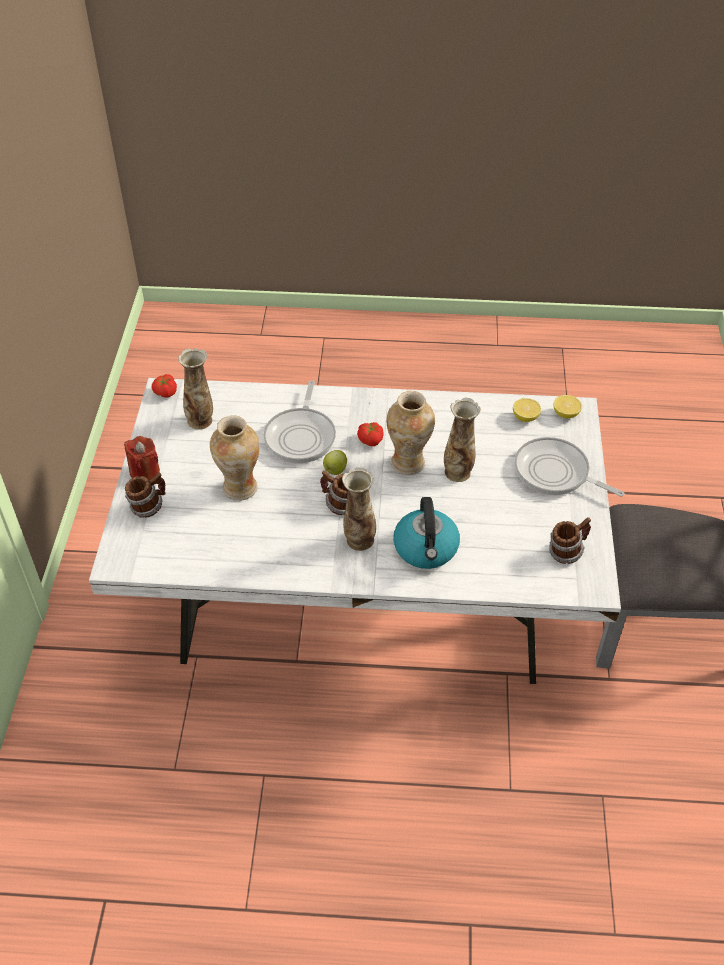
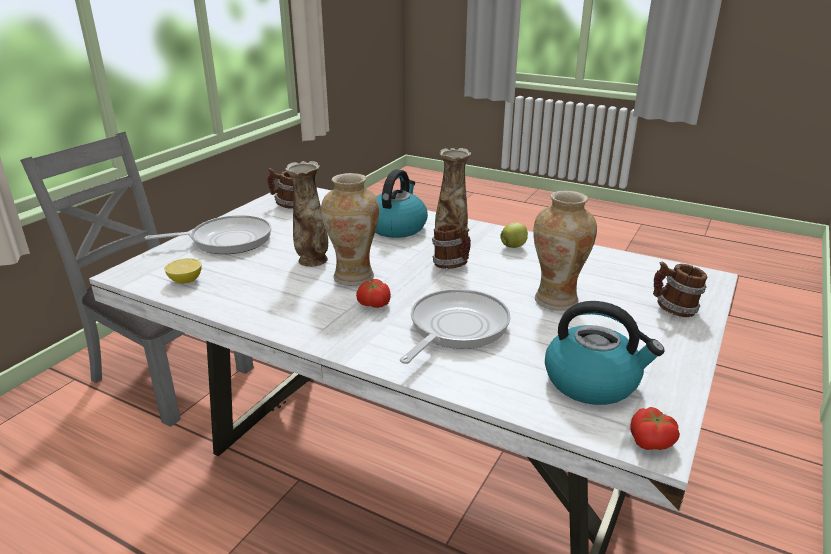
camera: 155 degrees left, 20 degrees down
red candle [124,436,160,480] -> none
vase [178,348,213,430] -> kettle [545,301,664,405]
apple [323,450,347,475] -> apple moved to [500,223,528,248]
frying pan [515,437,625,497] -> frying pan turned 75 degrees counterclockwise [145,215,271,254]
lemon [554,395,582,419] -> none

